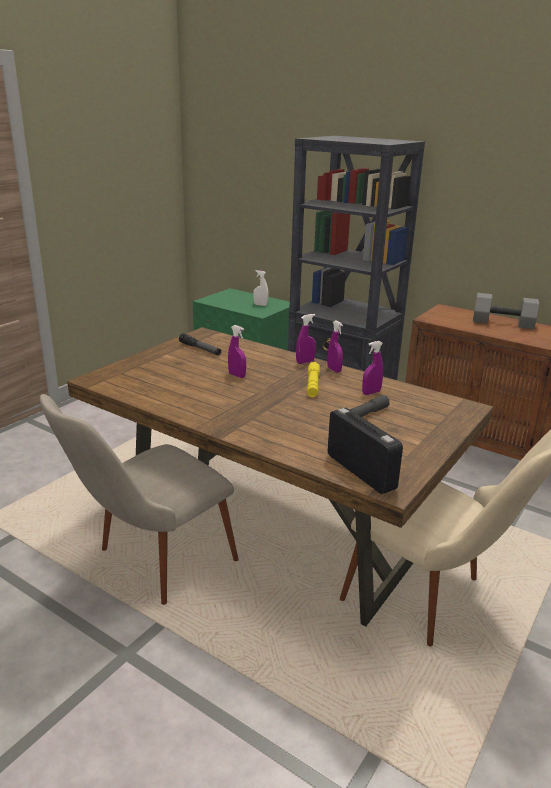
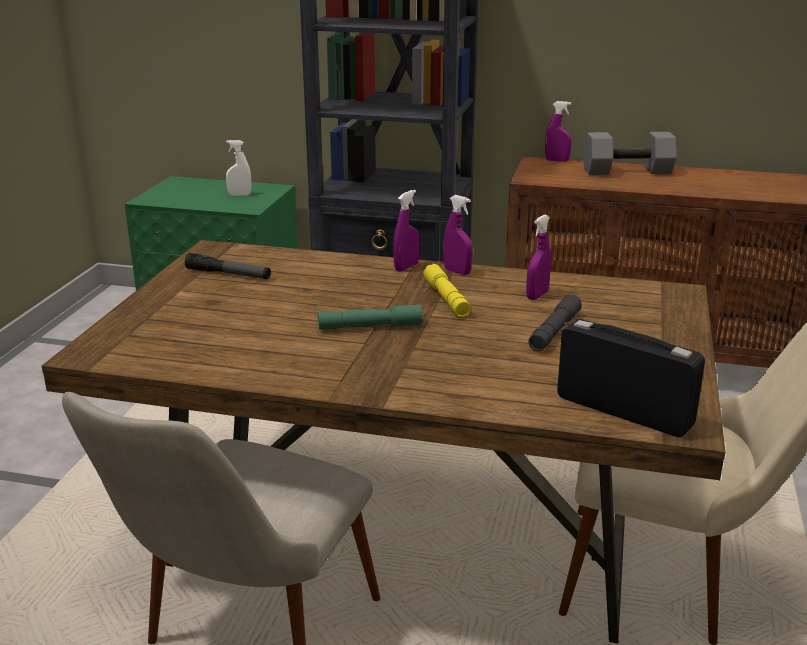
camera: 20 degrees left, 0 degrees up
purple spray bottle [228,325,246,378] -> purple spray bottle moved to [545,101,572,162]
none -> green flashlight [318,304,423,330]

